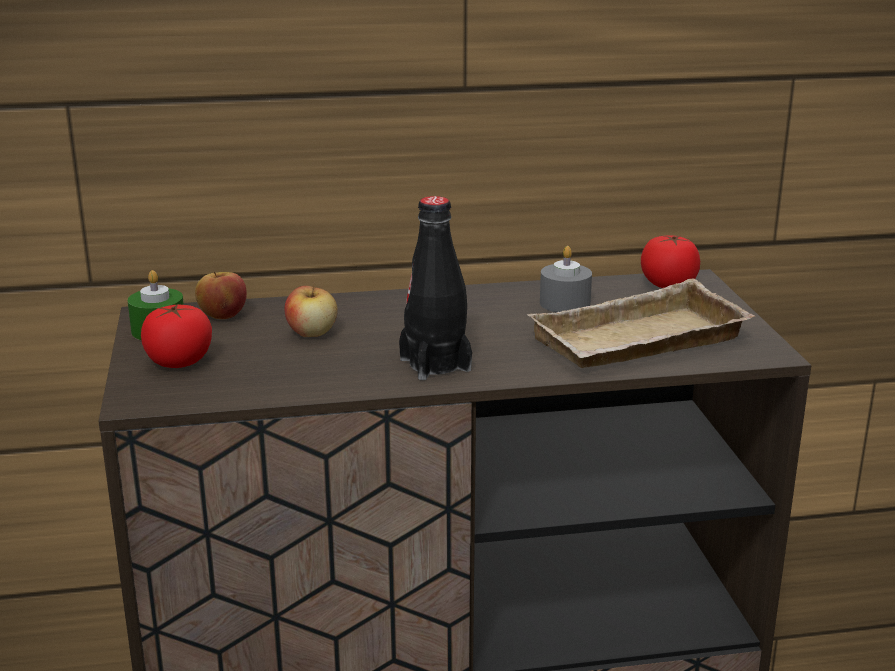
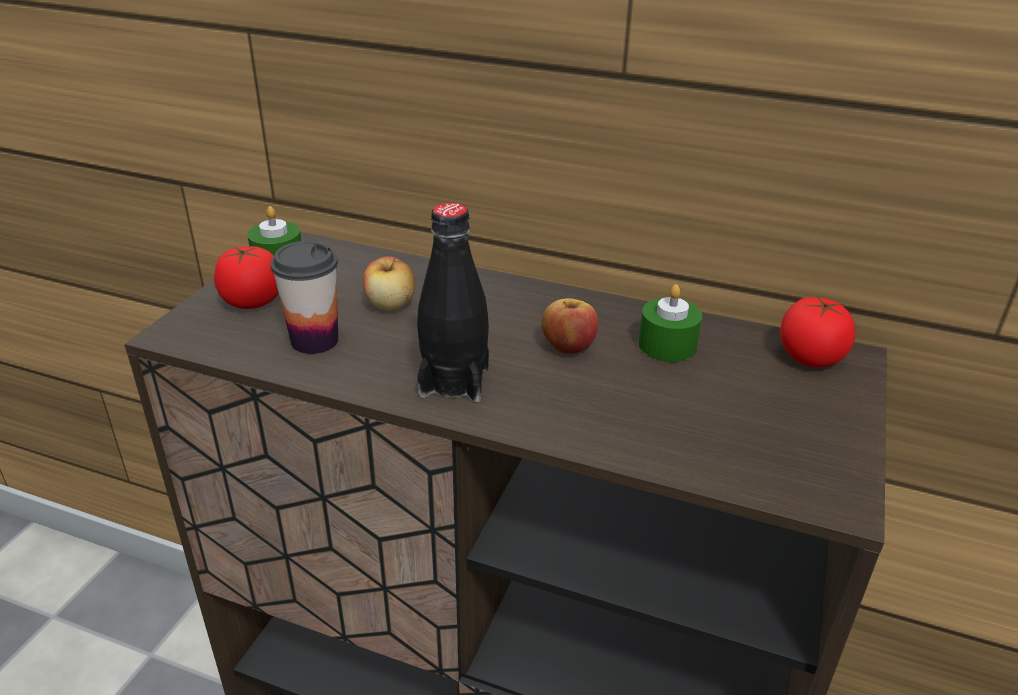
camera: 30 degrees right, 10 degrees up
apple [195,272,247,319] -> apple moved to [542,298,598,354]
beige tray [527,279,754,368] -> none
grey candle [540,246,592,313] -> green candle [638,284,702,362]
none -> cup [270,241,338,354]

